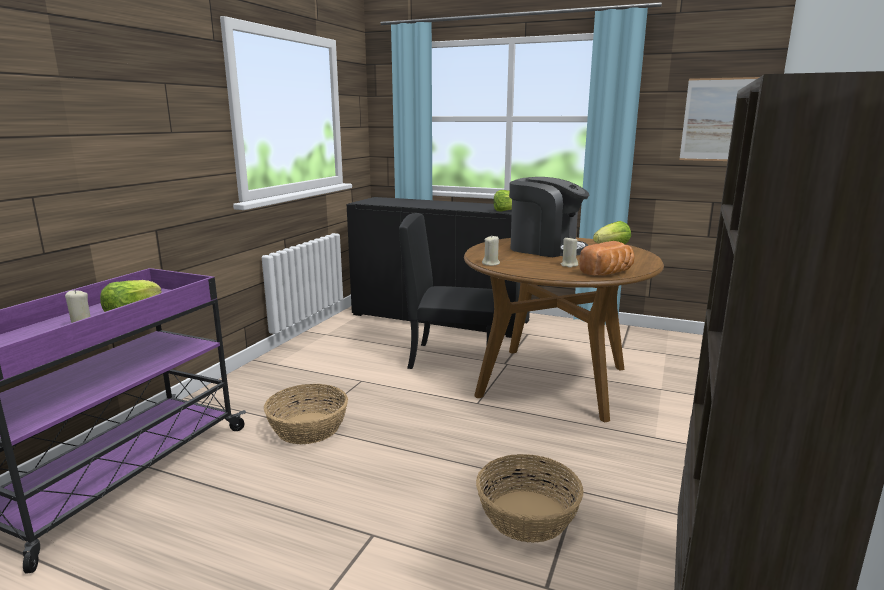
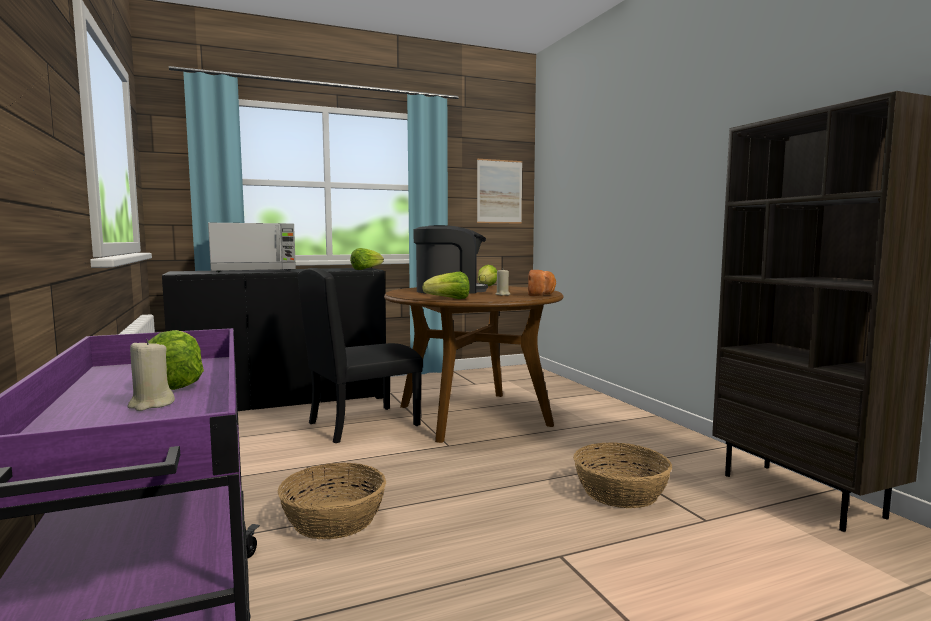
camera: 45 degrees left, 10 degrees down
beige candle [482,236,500,266] -> lettuce [422,272,470,299]
none -> microwave [208,223,296,273]

